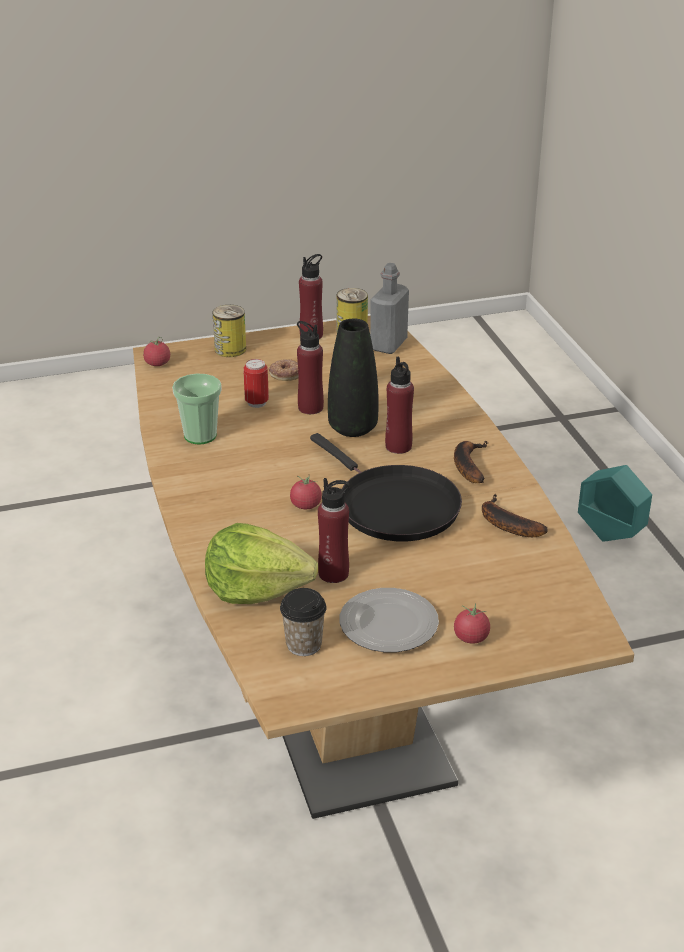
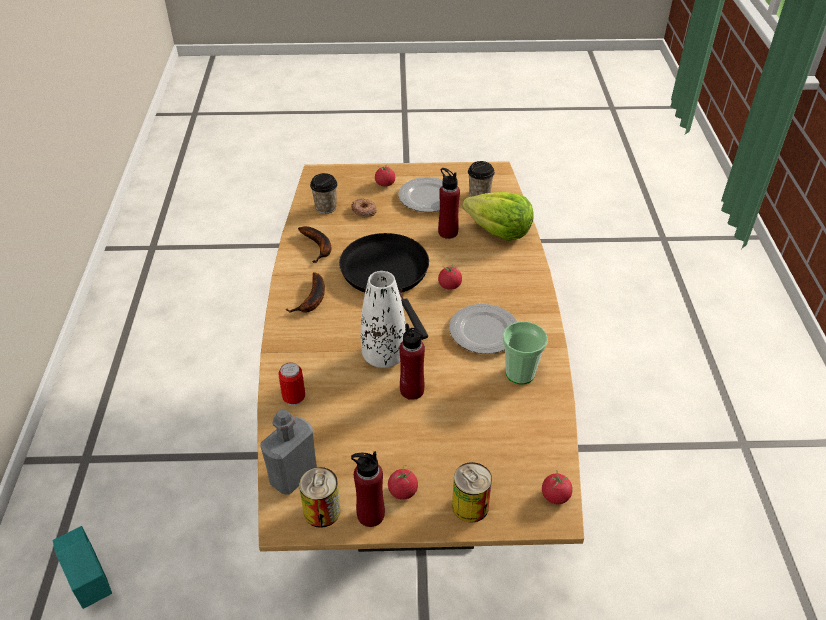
camera: 165 degrees left, 10 degrees up
can [244,359,269,408] -> can moved to [278,362,305,405]
donut [269,359,298,381] -> donut moved to [351,198,377,217]
black vase [328,318,379,437] -> white vase [361,271,406,368]
red bottle [385,356,414,454] -> none
none -> cup [310,173,338,214]
none -> tomato [388,465,418,500]
none -> plate [449,304,517,354]

